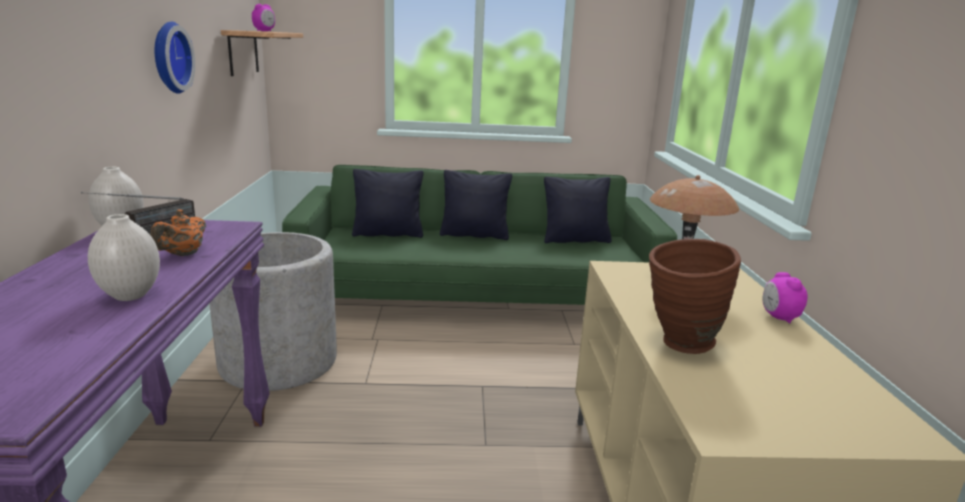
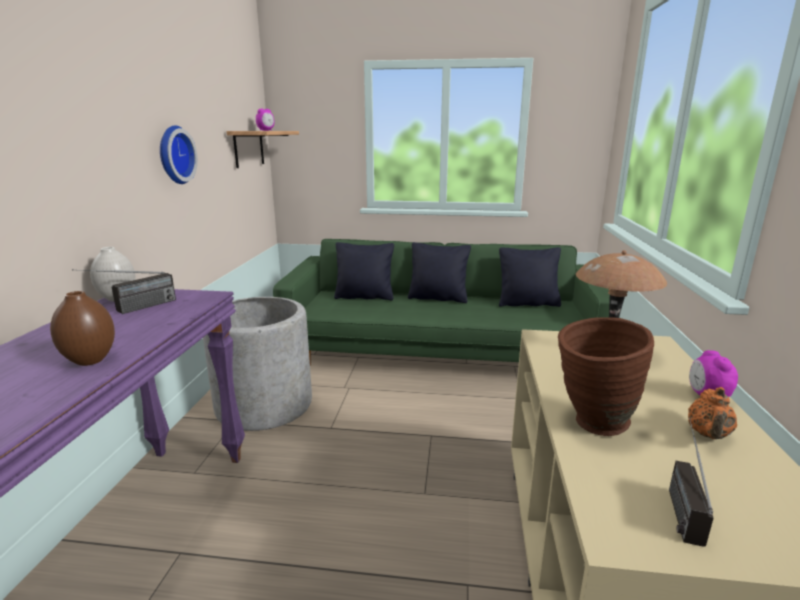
camera: 10 degrees right, 0 degrees up
white vase [88,214,160,301] -> brown vase [50,291,115,366]
orange teapot [150,209,206,256] -> orange teapot moved to [688,387,737,439]
none -> radio [669,418,713,546]

